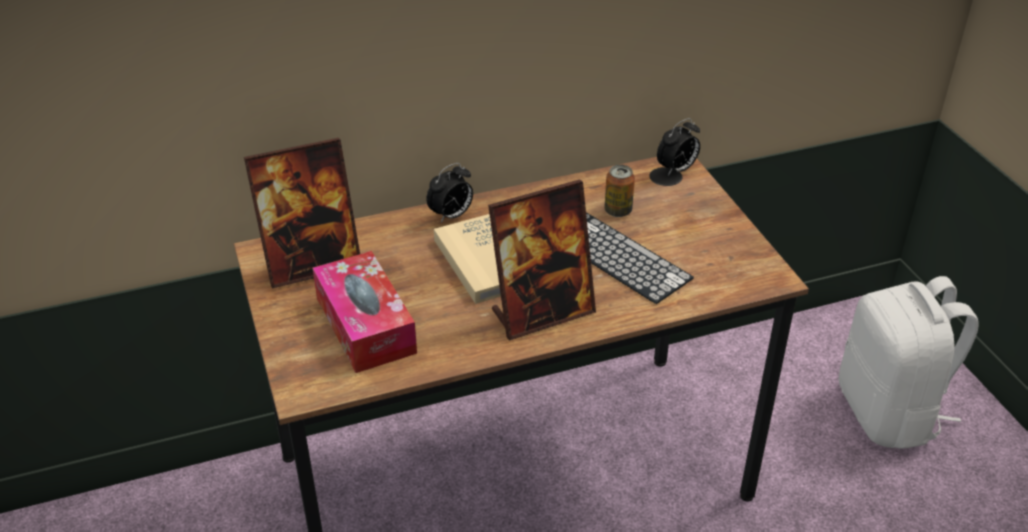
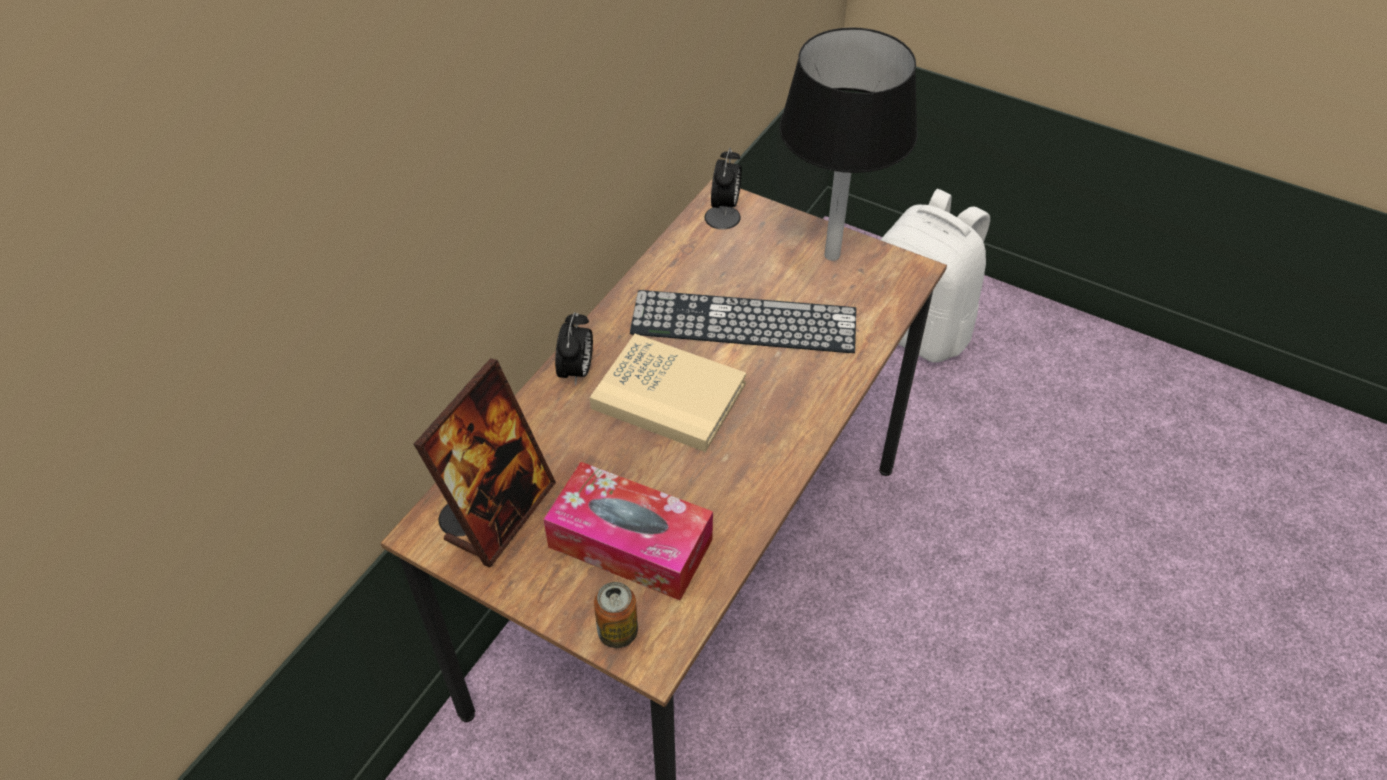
camera: 40 degrees left, 10 degrees up
picture frame [488,179,596,340] -> none
can [604,165,635,217] -> can moved to [594,582,638,648]
none -> black table lamp [779,27,918,261]

